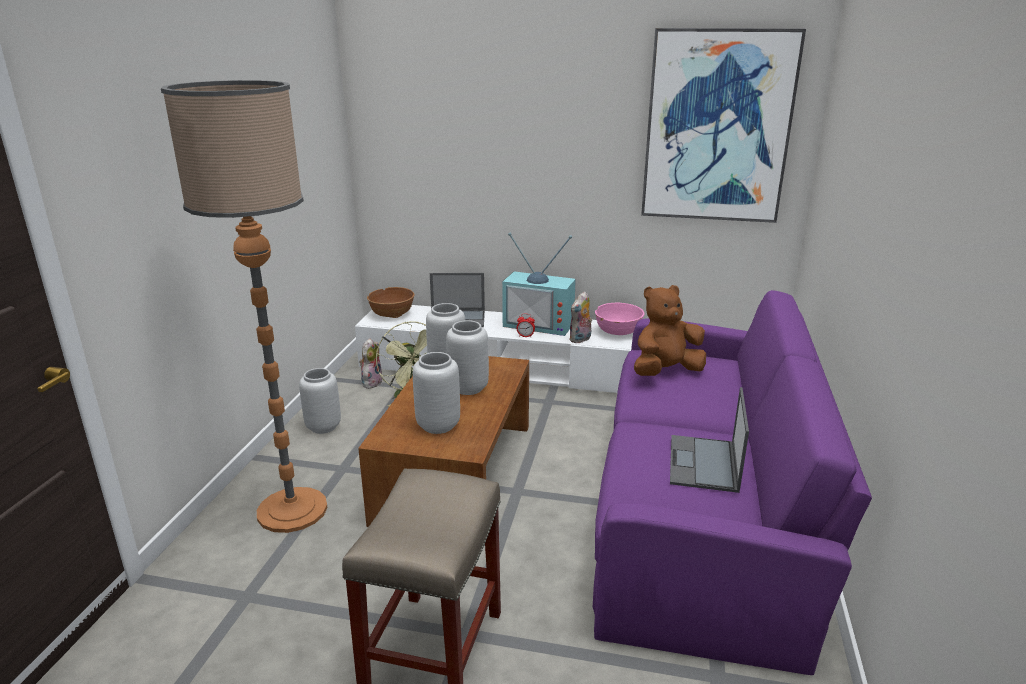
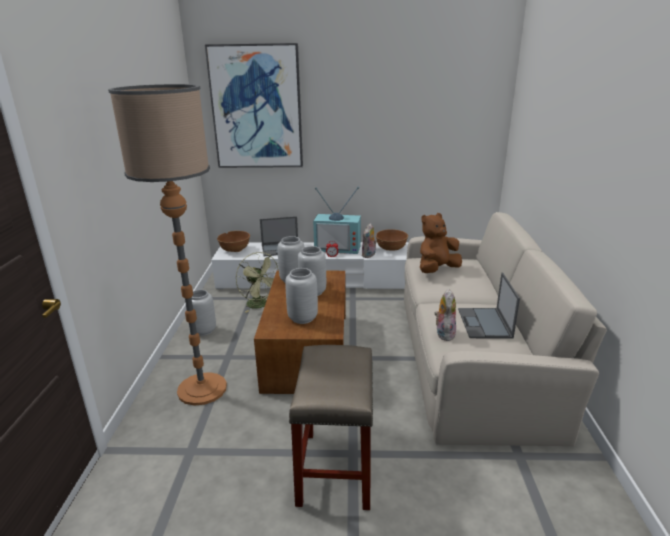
camera: 10 degrees left, 0 degrees up
plush toy [359,338,383,389] -> plush toy moved to [434,289,456,341]
purple sofa [593,290,872,675] -> beige sofa [404,212,607,446]
pink bowl [595,303,644,335] -> brown bowl [376,229,408,251]
picture [641,28,806,223] -> picture moved to [205,43,303,168]

